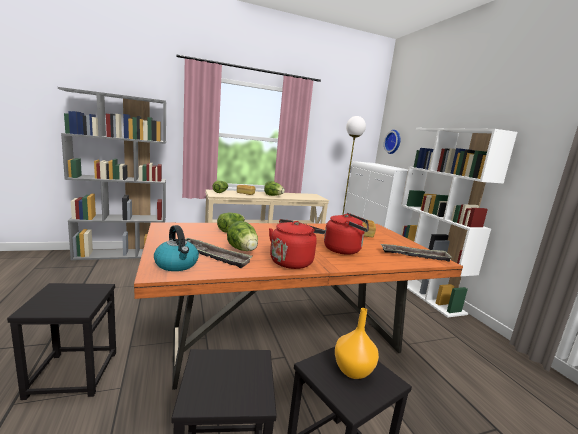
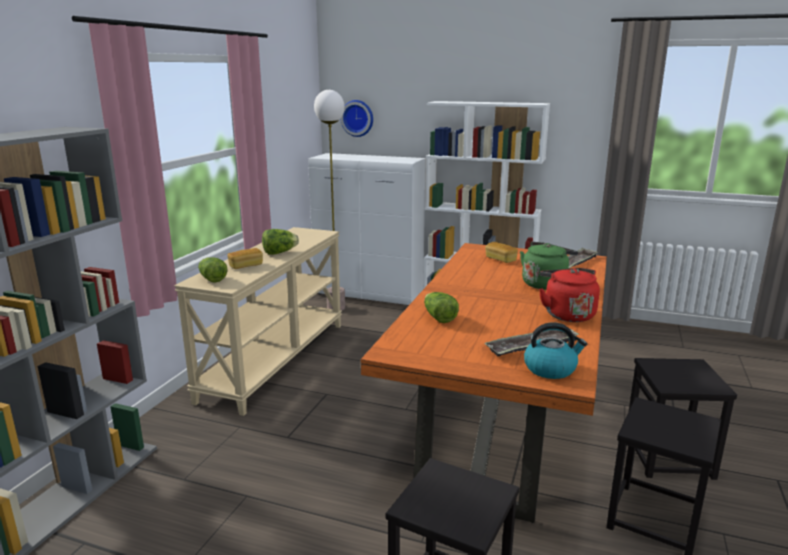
camera: 50 degrees left, 5 degrees up
lettuce [227,221,258,251] -> none
red kettle [324,213,369,255] -> green kettle [520,242,578,290]
orange vase [335,308,379,379] -> none

